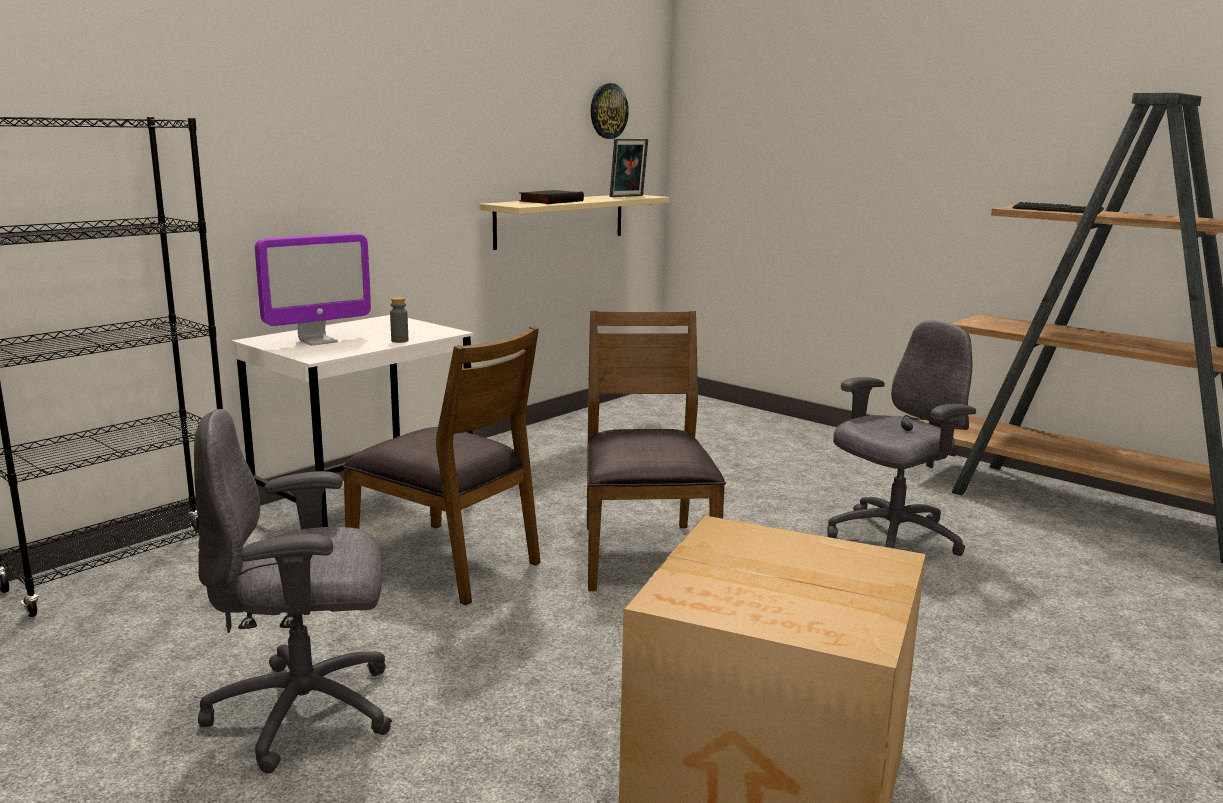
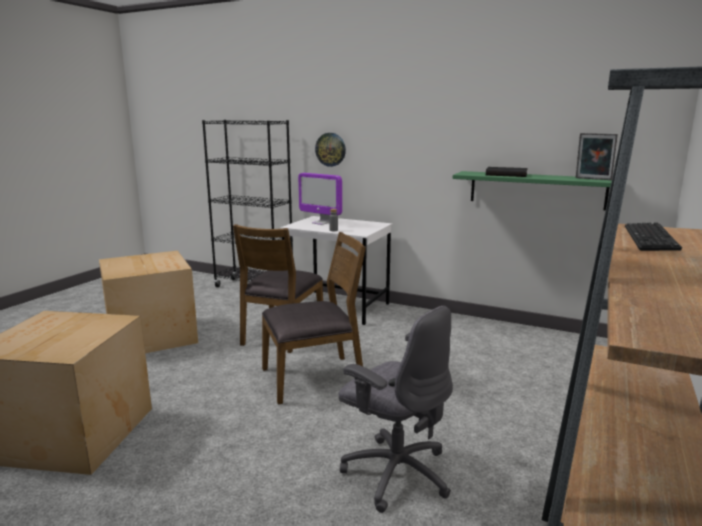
camera: 75 degrees right, 0 degrees up
grey office chair [194,409,392,774] -> cardboard box [99,251,198,353]
beige shelf [479,195,669,250] -> green shelf [453,171,612,210]
wall clock [591,83,629,139] -> wall clock moved to [315,133,346,167]

